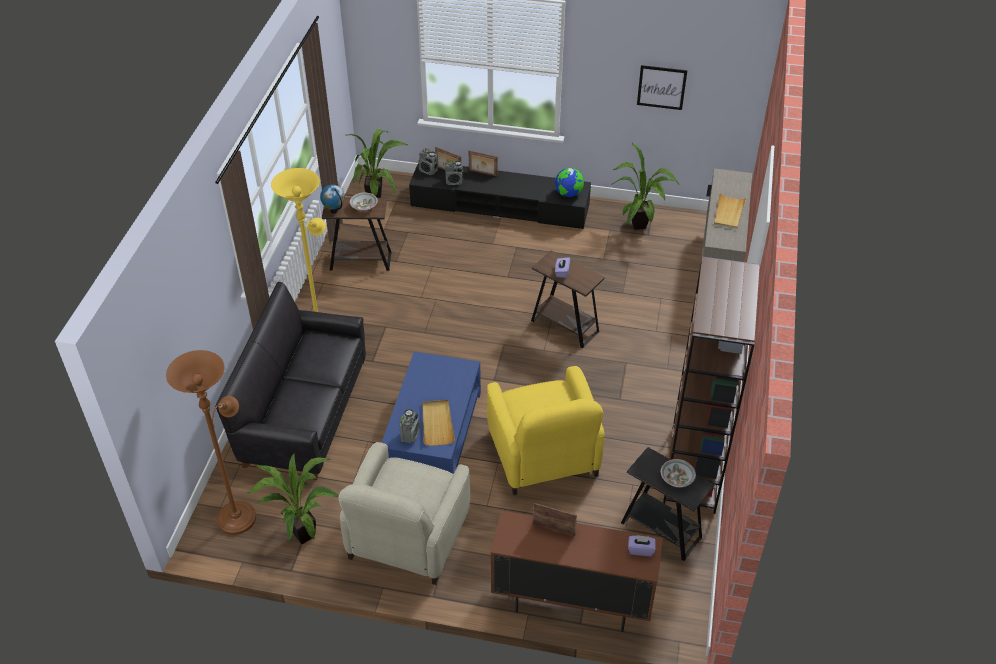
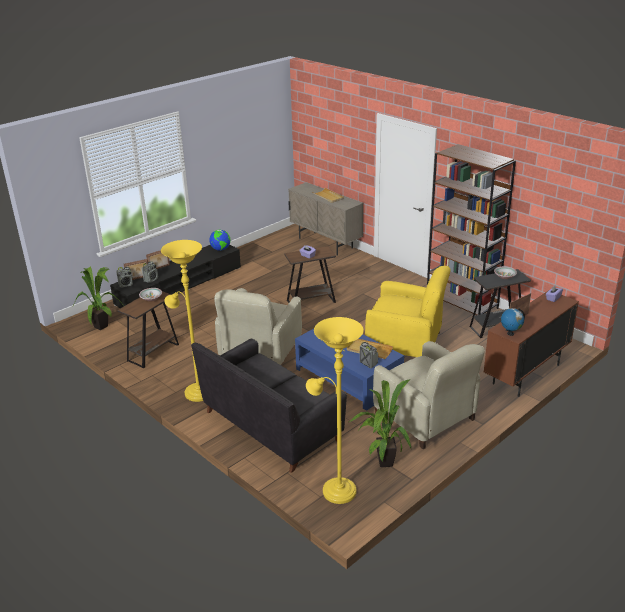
camera: 55 degrees left, 15 degrees down
brown floor lamp [166,350,256,535] -> yellow floor lamp [306,317,364,504]
globe [320,185,345,213] -> globe moved to [501,308,525,336]
potted plant [611,143,679,230] -> none
picture [637,65,687,110] -> none
none -> beige armchair [214,288,302,365]

